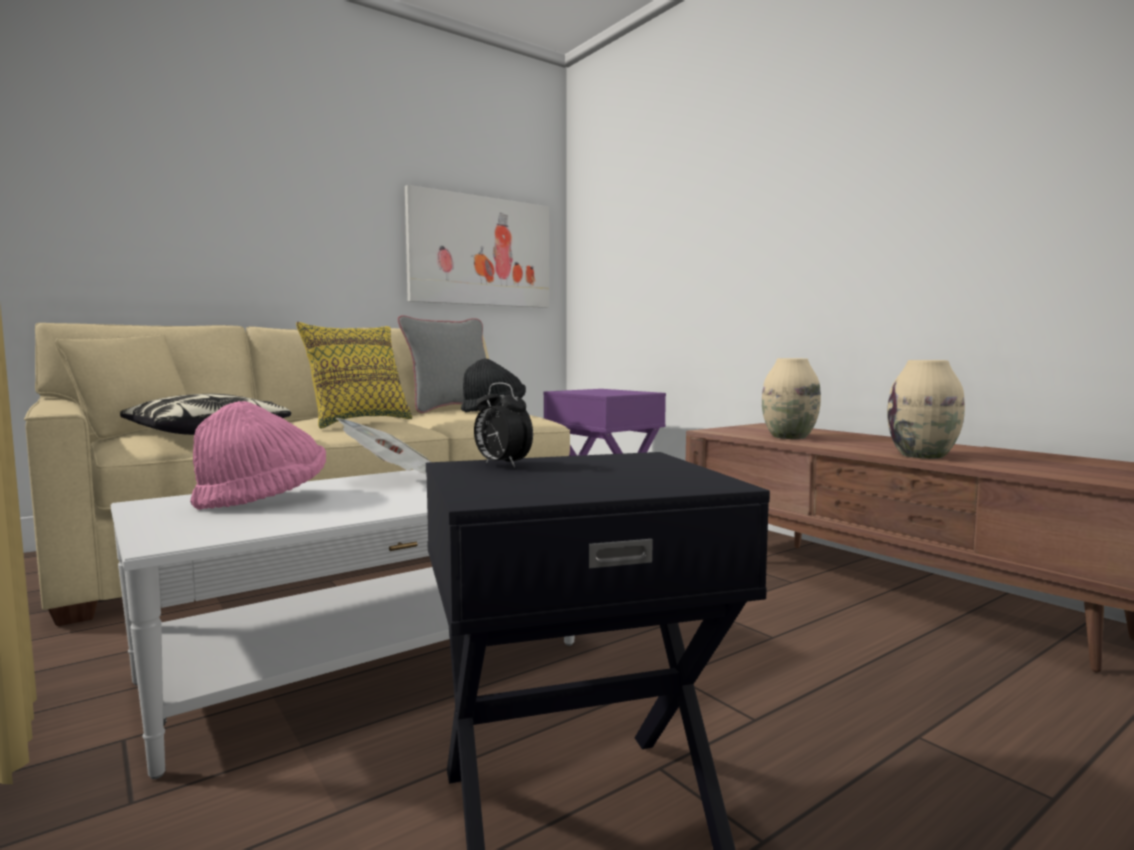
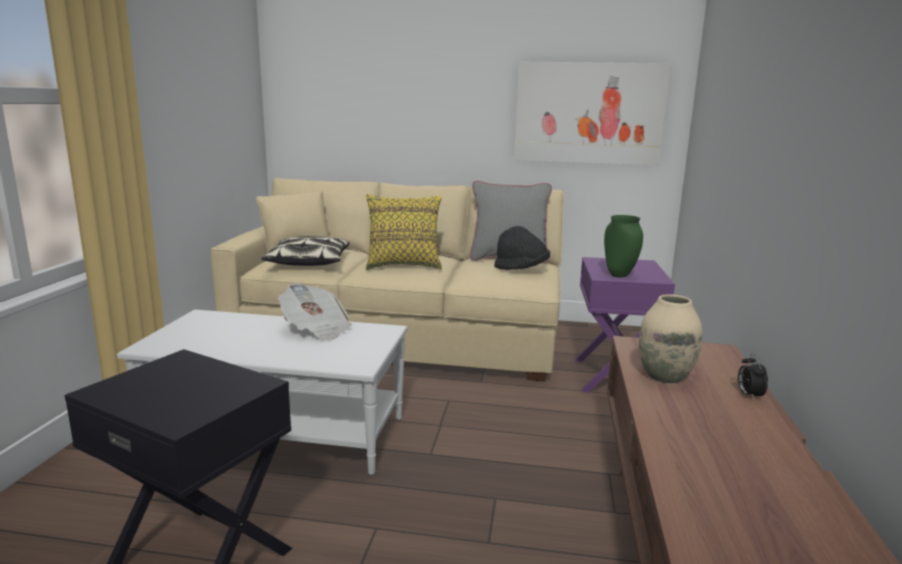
camera: 45 degrees right, 10 degrees up
pink hat [190,401,326,510] -> none
alarm clock [474,382,533,468] -> alarm clock moved to [738,354,768,401]
beige vase [887,360,965,459] -> none
none -> green vase [604,215,643,278]

